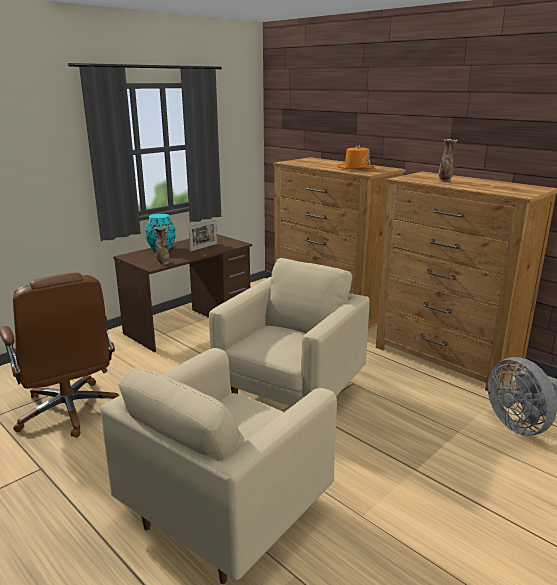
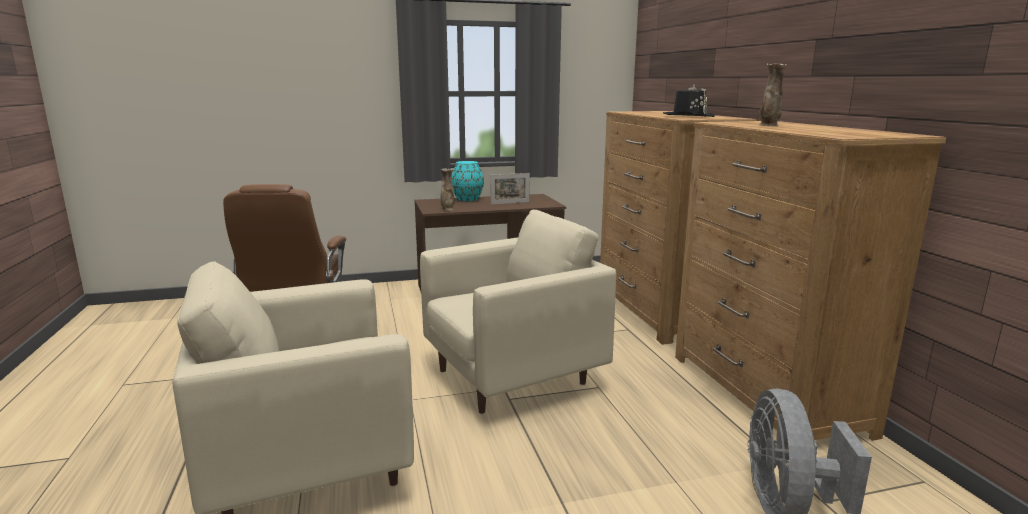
camera: 30 degrees right, 5 degrees down
orange hat [337,144,376,169] -> black hat [663,85,715,117]

